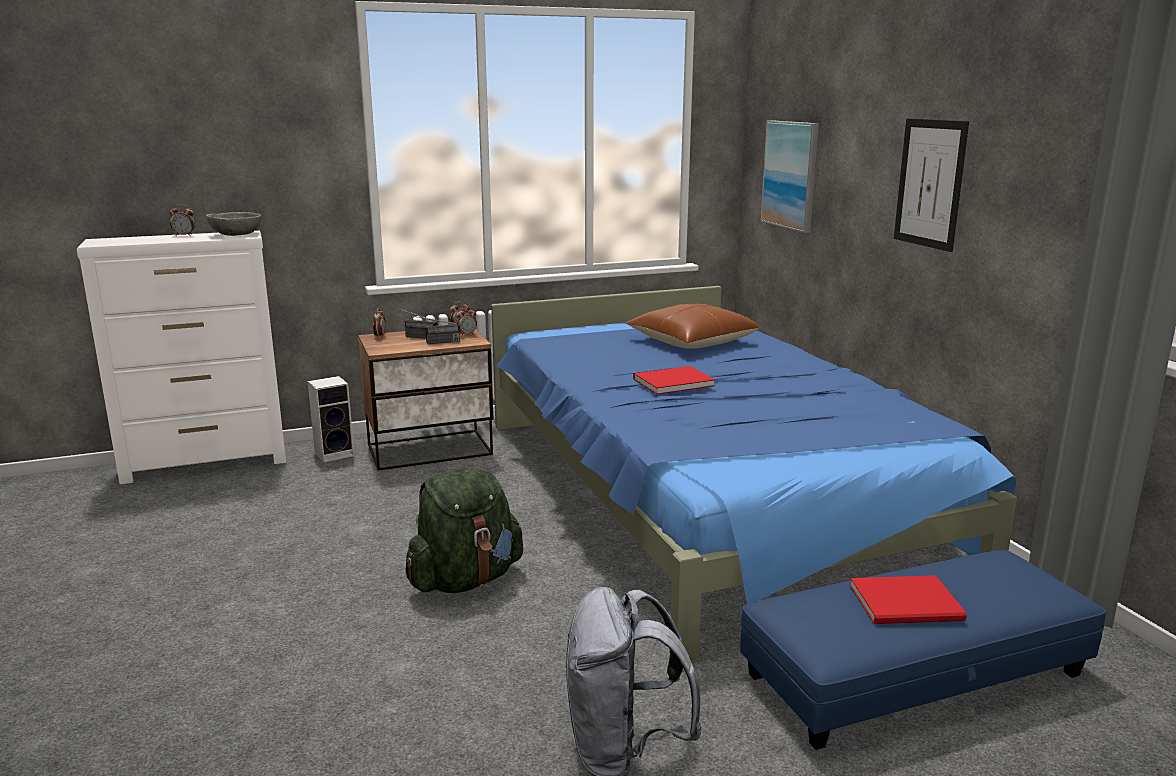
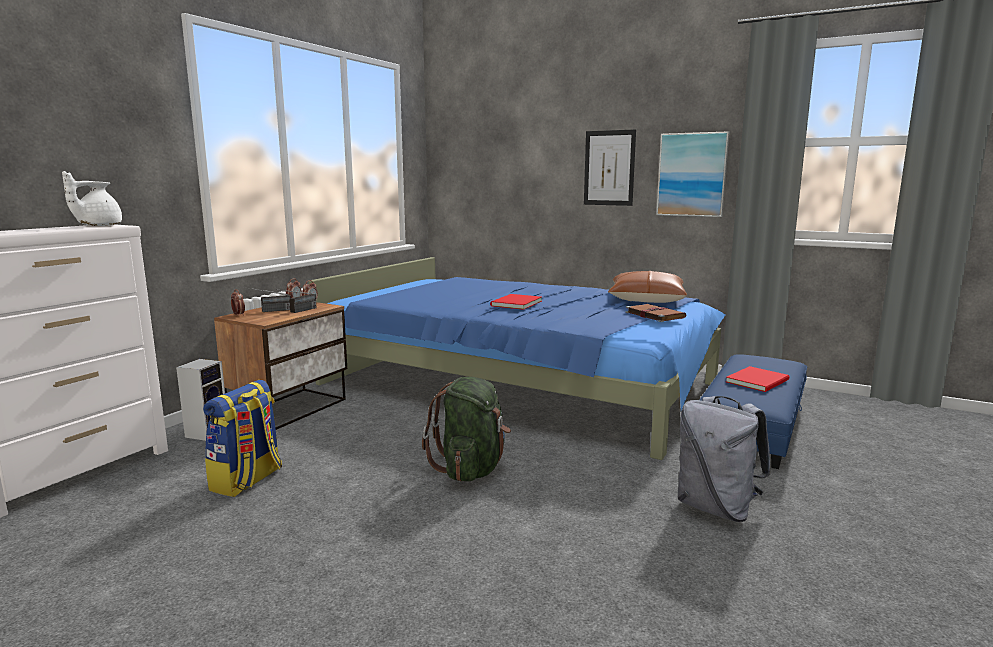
camera: 40 degrees left, 5 degrees down
alarm clock [170,204,195,236] -> none
grey bowl [206,212,262,236] -> white teapot [62,171,122,226]
brown pillow [626,303,760,349] -> brown pillow moved to [608,271,687,303]
picture [761,120,819,233] -> picture moved to [656,131,730,217]
none -> backpack [203,380,282,497]
none -> brown book [625,304,686,322]

